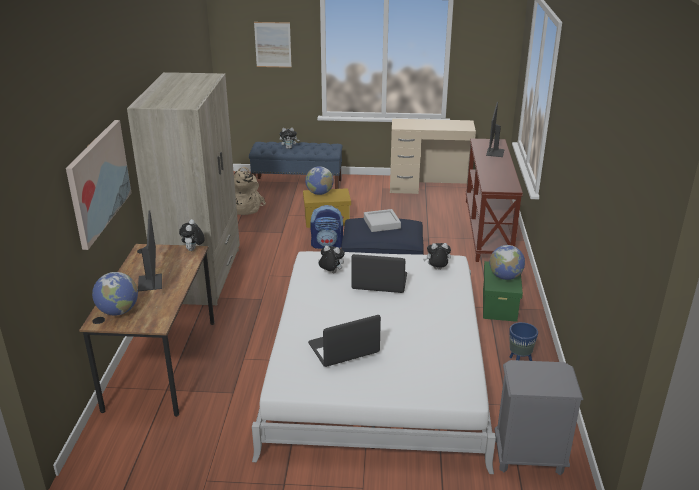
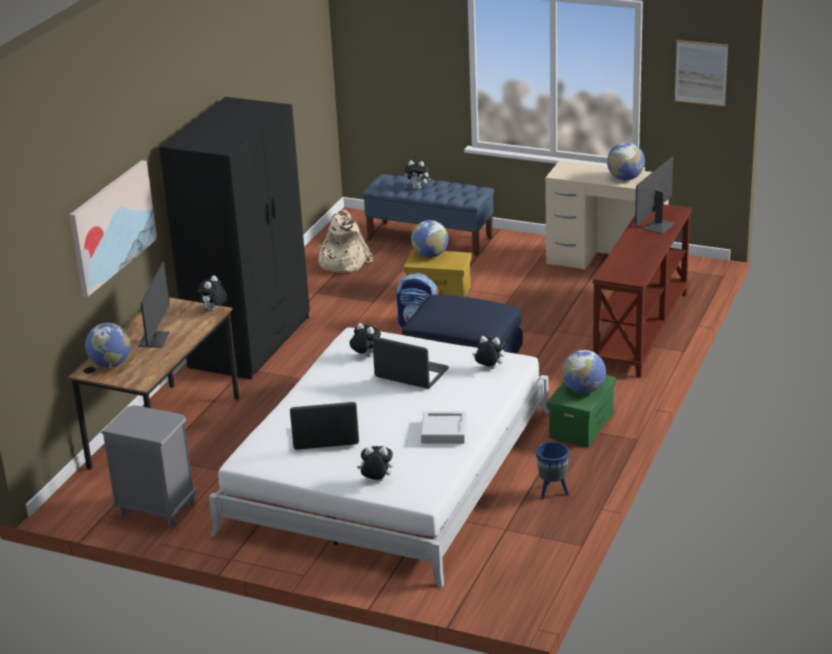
camera: 20 degrees right, 0 degrees up
beige wardrobe [127,72,240,305] -> black wardrobe [159,97,310,379]
picture [254,22,292,68] -> picture moved to [675,40,728,107]
grey tray [364,209,401,232] -> grey tray moved to [421,411,467,444]
grey nightstand [495,360,583,475] -> grey nightstand moved to [101,405,196,528]
none -> plush toy [357,446,393,481]
none -> globe [607,143,645,181]

